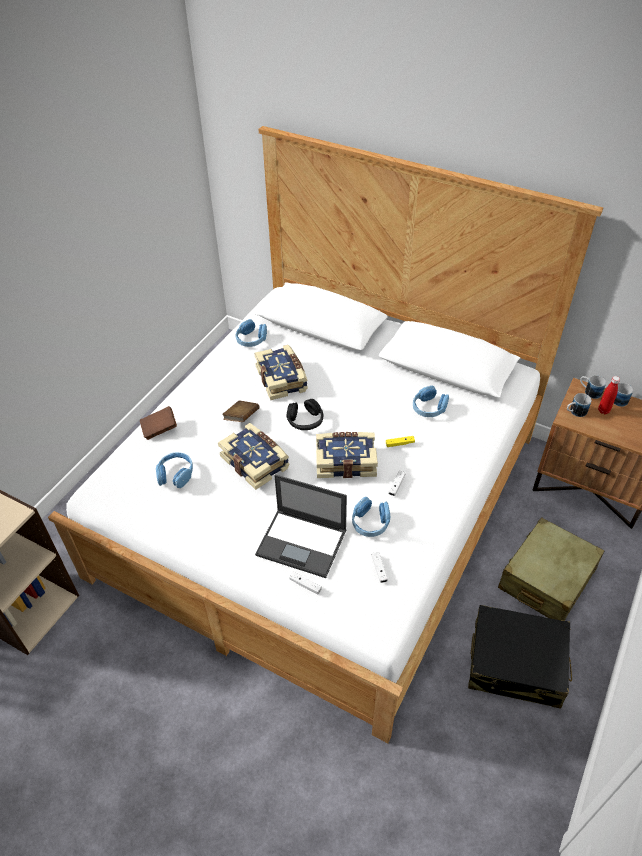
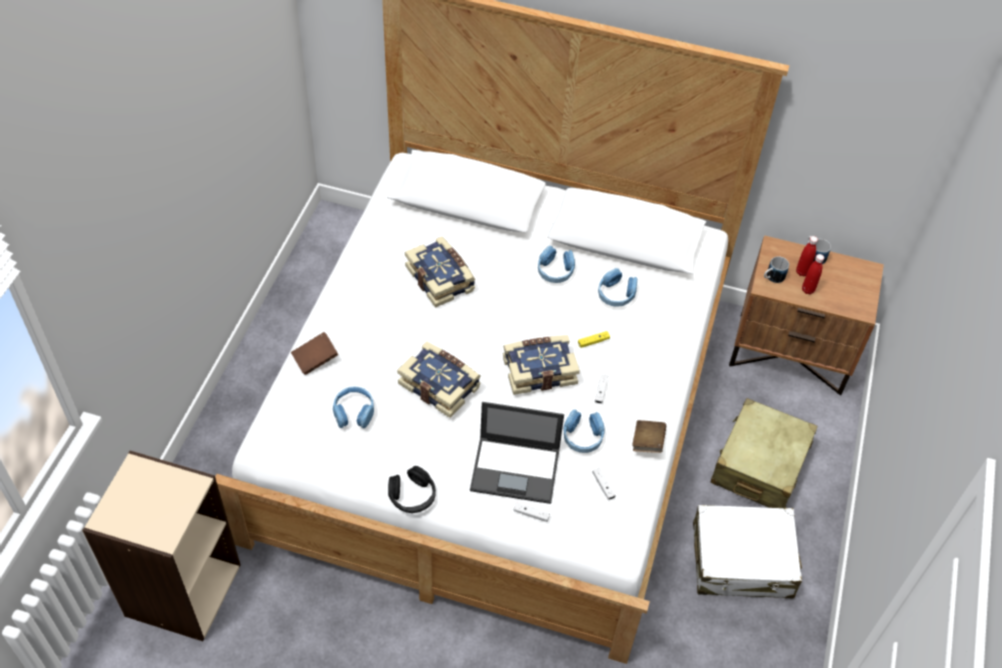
camera: 15 degrees left, 5 degrees up
brown book [222,401,260,422] -> brown book moved to [632,420,666,453]
blue headphones [236,319,267,347] -> blue headphones moved to [538,246,575,283]
black headphones [287,399,323,430] -> black headphones moved to [388,466,436,513]
black suitcase [468,605,572,708] -> white suitcase [693,505,802,598]
mug [580,375,606,399] -> none
none -> red bottle [802,254,824,294]

